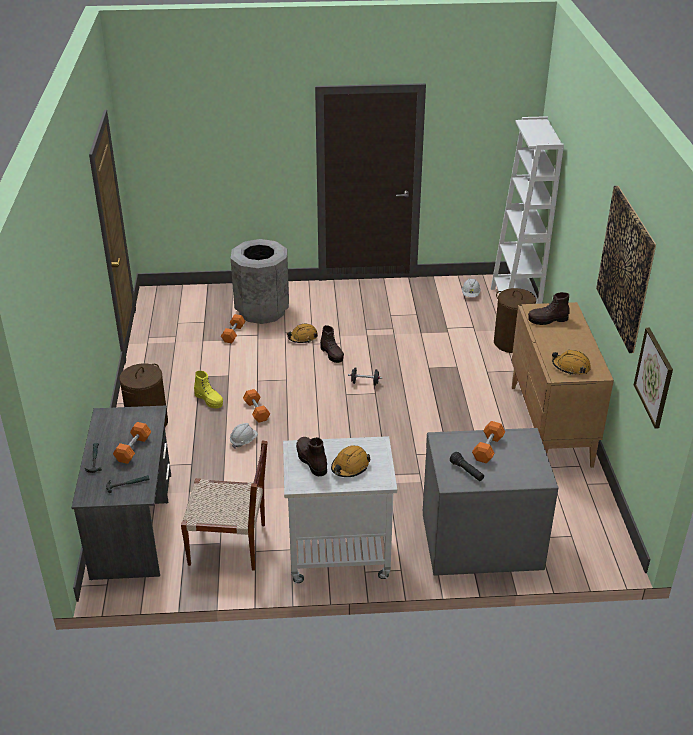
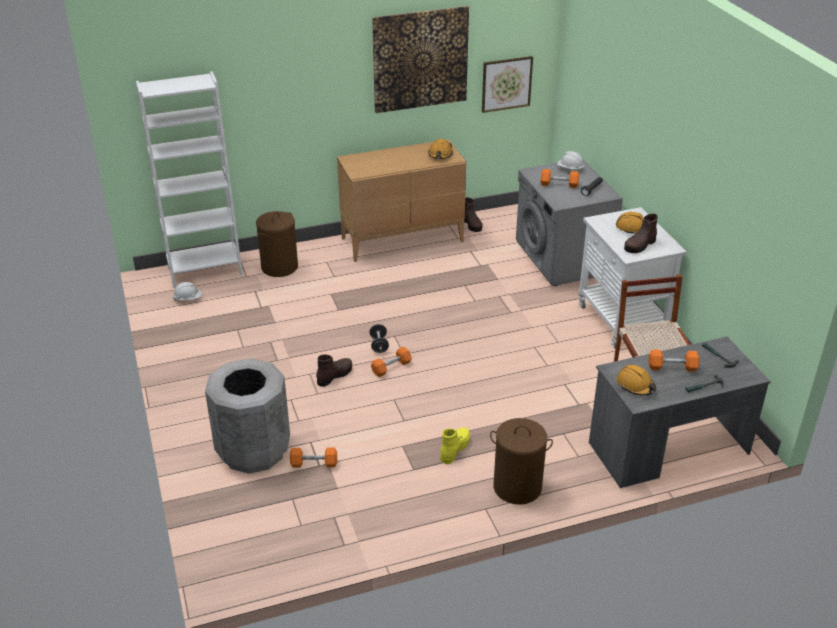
camera: 105 degrees left, 0 degrees up
white hard hat [230,423,258,448] -> white hard hat moved to [557,151,584,171]
orange dumbbell [243,389,270,423] -> orange dumbbell moved to [371,346,412,377]
orange hard hat [287,324,318,343] -> orange hard hat moved to [617,365,656,395]
brown boot [528,292,570,325] -> brown boot moved to [464,197,483,232]

